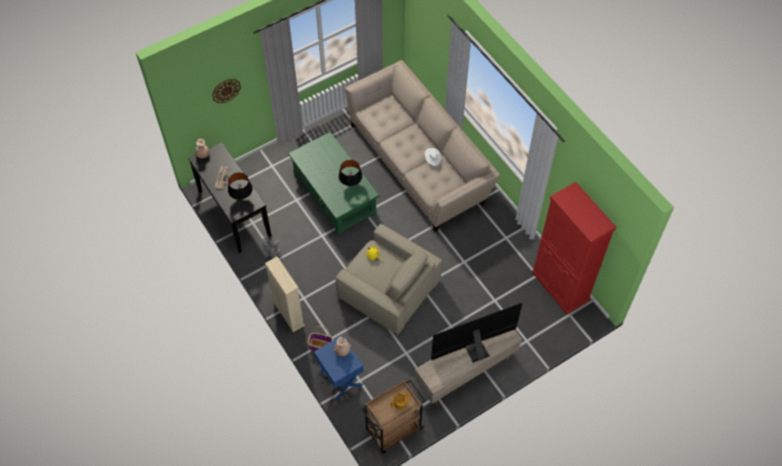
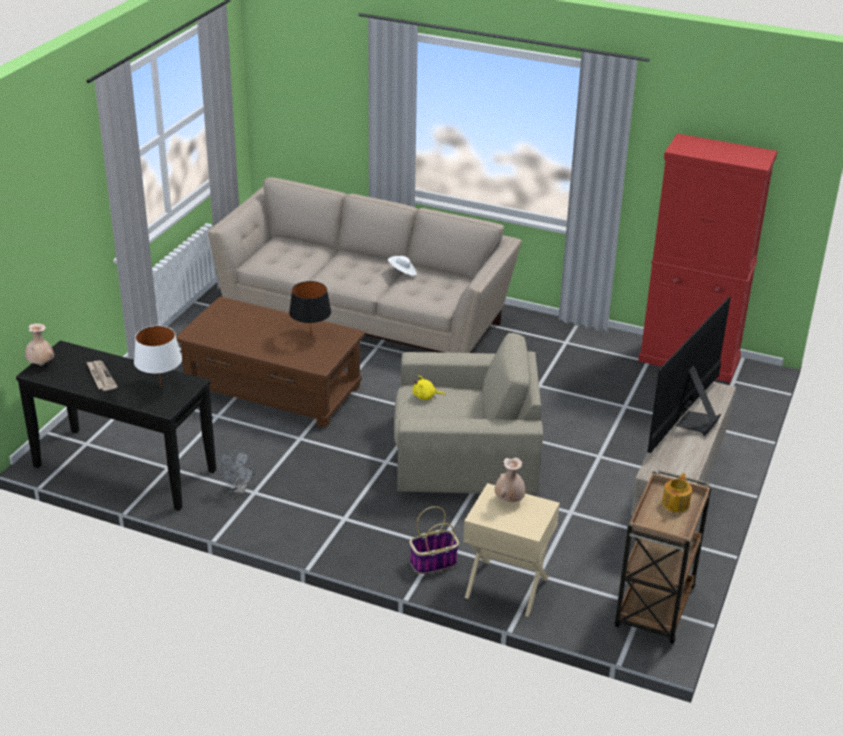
camera: 35 degrees left, 25 degrees down
wall clock [212,79,241,103] -> none
black table lamp [228,173,253,200] -> white table lamp [134,326,182,386]
beige bookcase [265,257,305,332] -> none
green coffee table [288,132,379,235] -> brown coffee table [176,297,365,428]
blue nightstand [314,336,363,401] -> beige nightstand [463,483,560,617]

